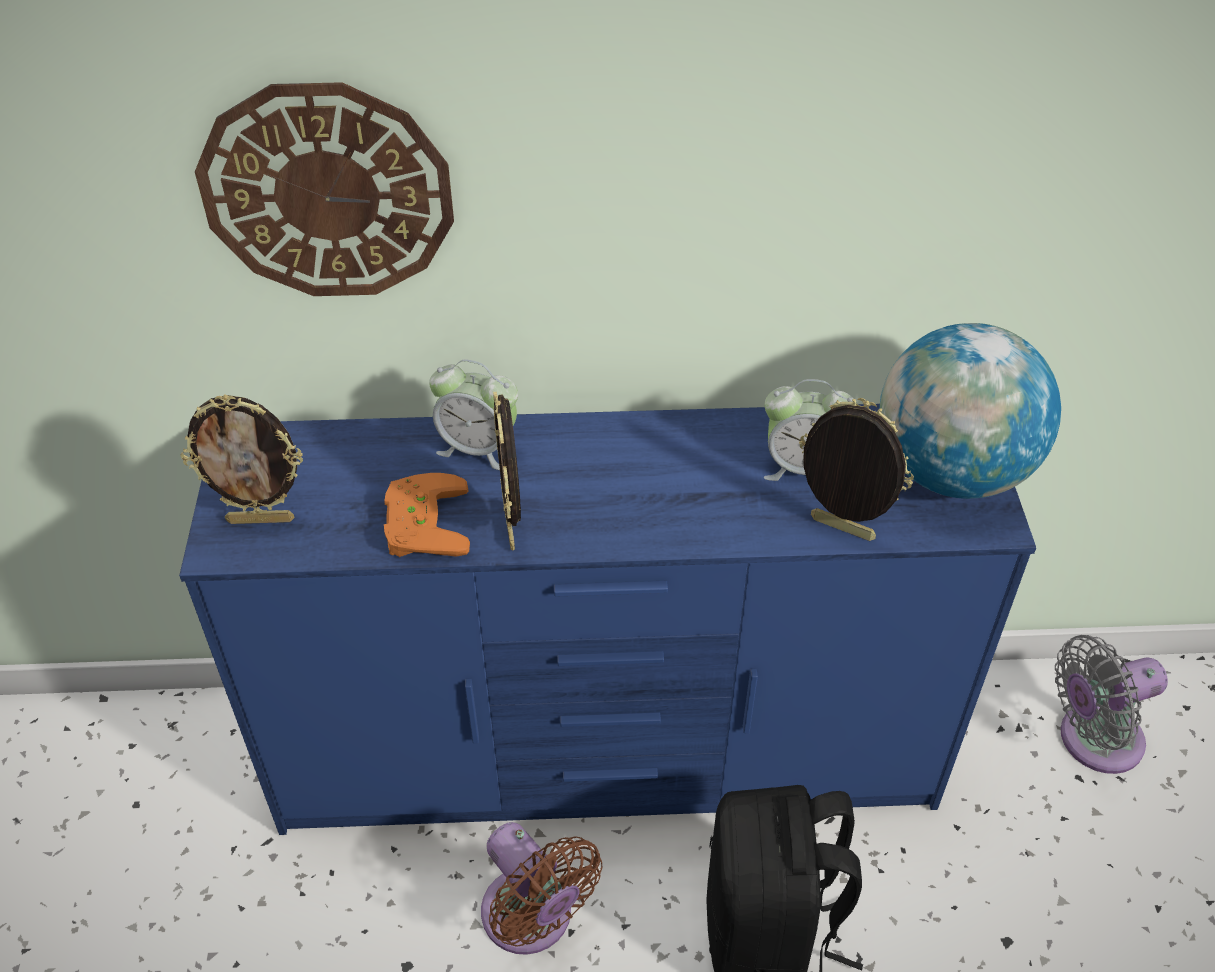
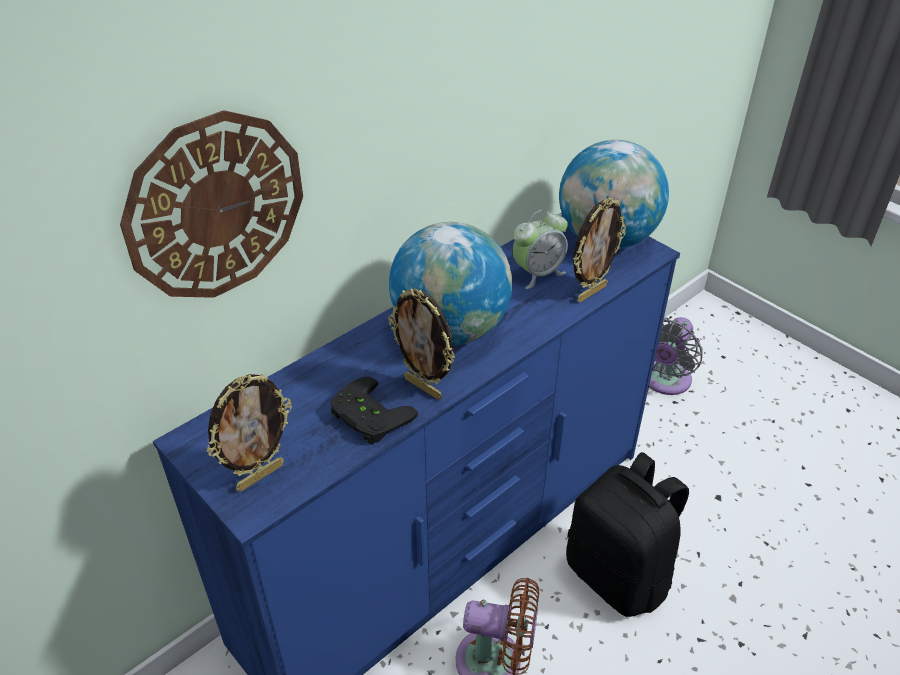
camera: 40 degrees left, 5 degrees down
orange game controller [384,473,470,557] -> black game controller [330,377,418,445]
alarm clock [429,359,518,470] -> none
picture frame [799,398,914,541] -> picture frame turned 150 degrees clockwise [573,198,626,303]
none -> globe [389,222,512,345]

